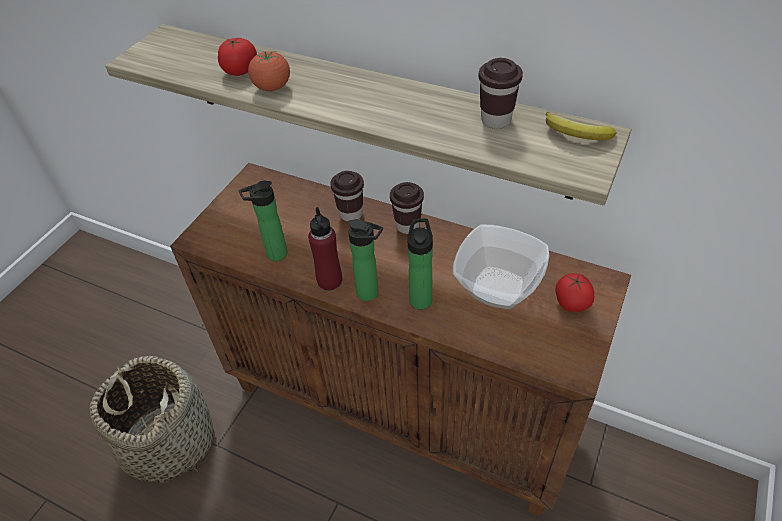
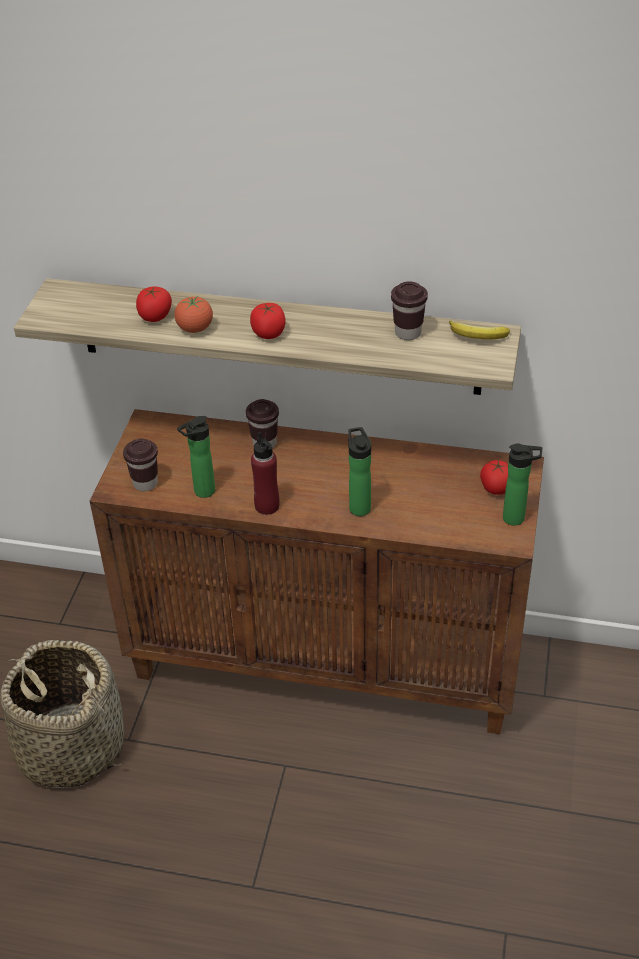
camera: 15 degrees left, 5 degrees down
bottle [348,219,383,301] -> bottle moved to [503,443,542,526]
brown cup [390,182,424,234] -> brown cup moved to [123,439,158,491]
bowl [453,225,549,309] -> none
none -> tomato [250,303,286,339]

